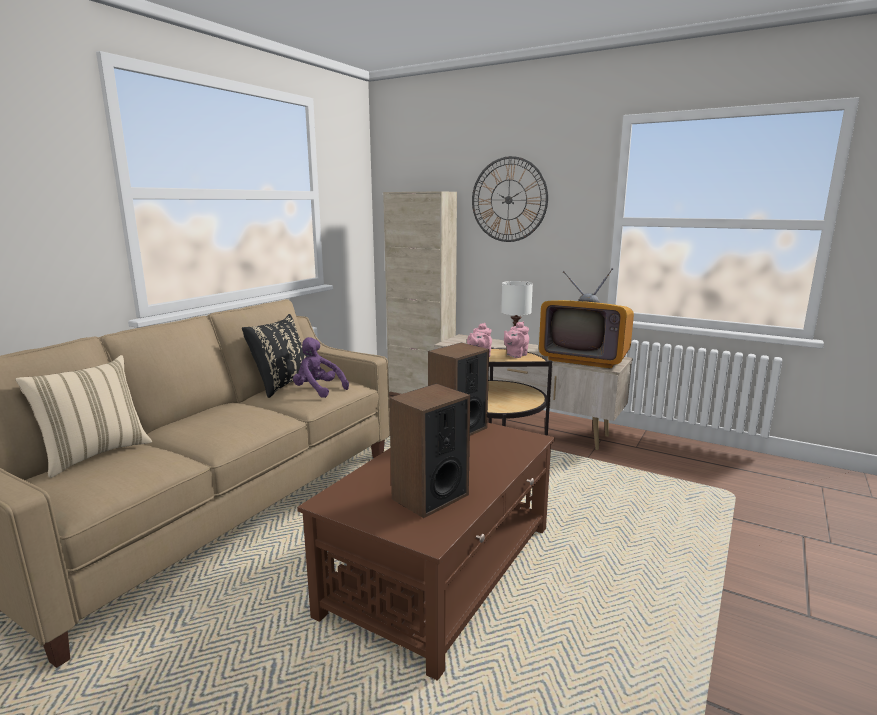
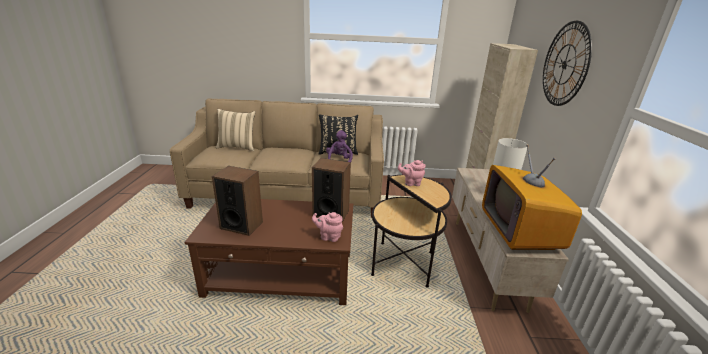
camera: 60 degrees right, 10 degrees up
pink teapot [504,321,529,358] -> pink teapot moved to [312,212,343,242]

